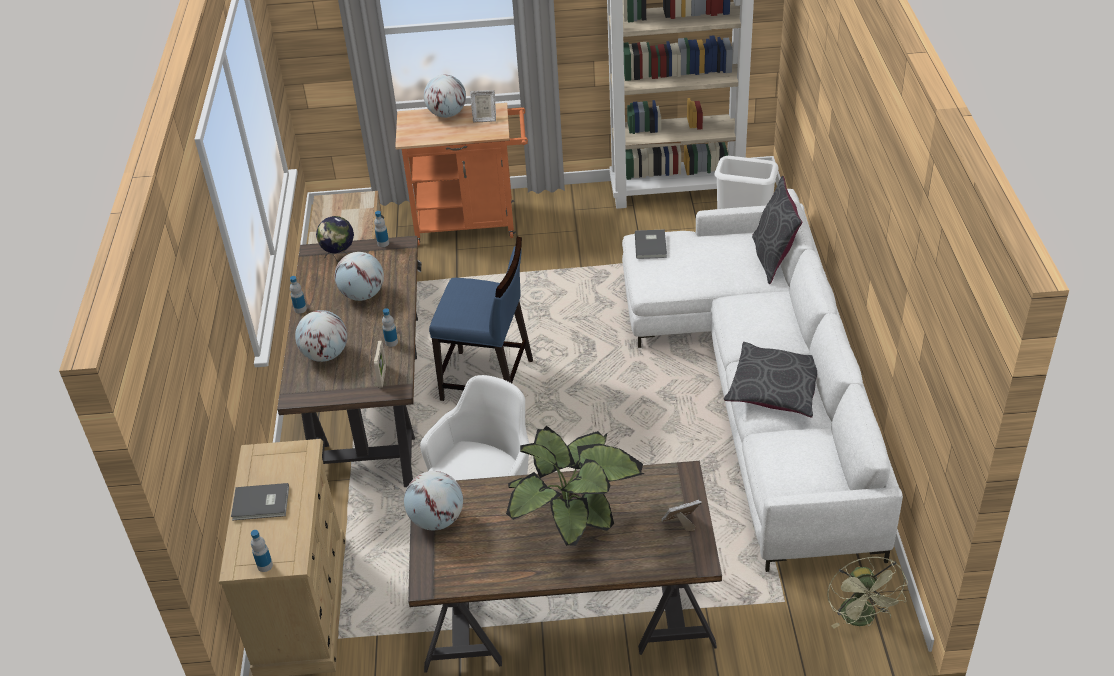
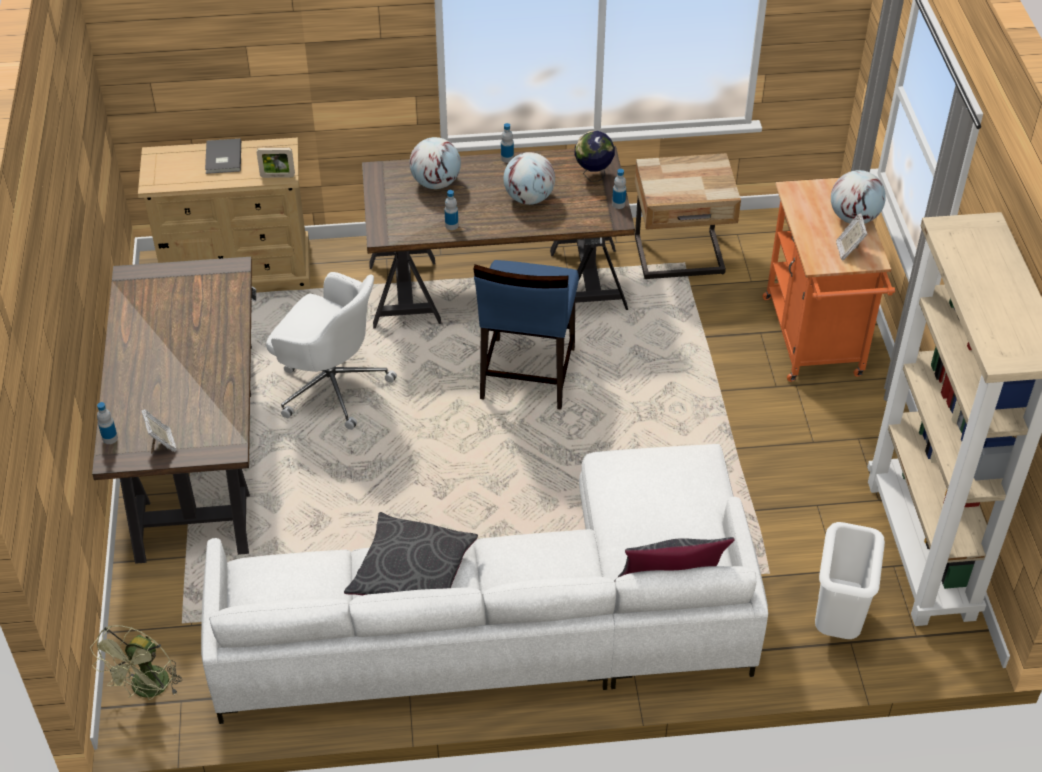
camera: 85 degrees right, 5 degrees up
bottle [251,530,273,572] -> bottle moved to [97,402,118,444]
picture frame [374,341,386,387] -> picture frame moved to [257,148,295,178]
globe [404,471,463,530] -> none
potted plant [506,425,645,546] -> none
grey book [635,229,667,259] -> none
green fan [827,557,908,628] -> green fan turned 60 degrees counterclockwise [90,625,182,700]

